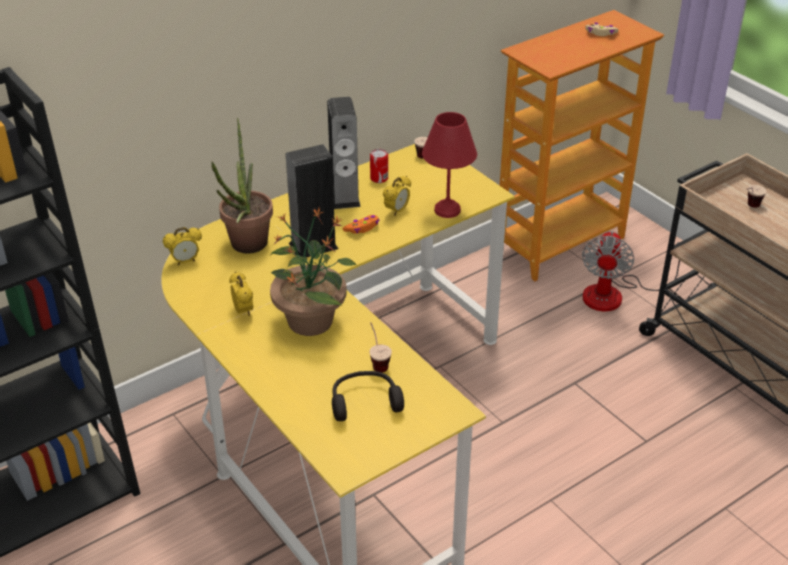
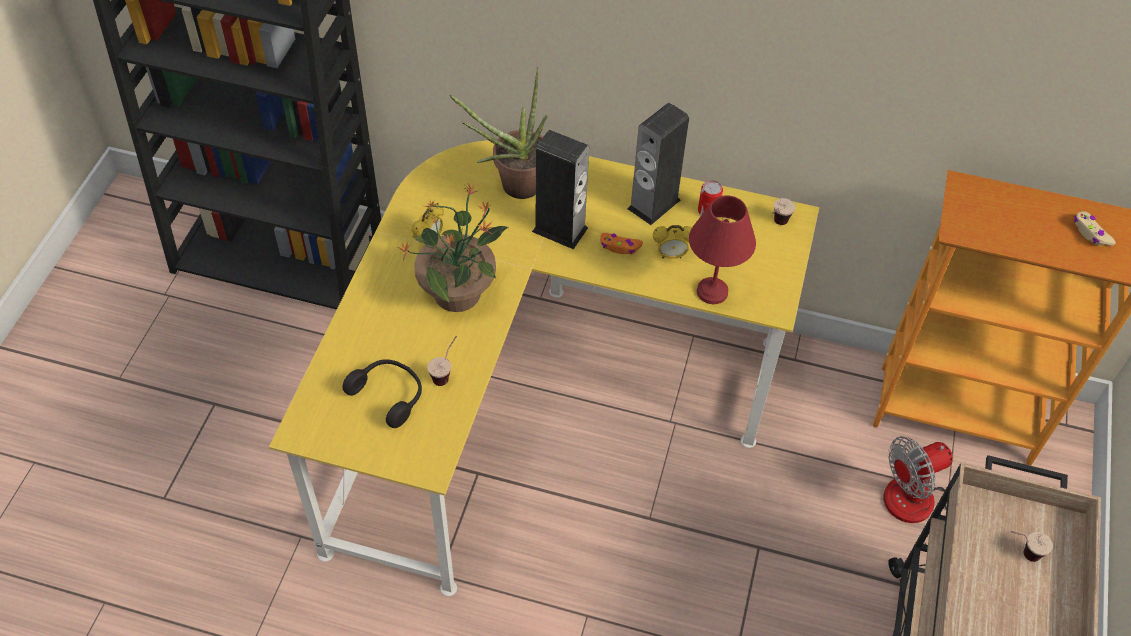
camera: 50 degrees right, 15 degrees up
alarm clock [163,227,202,266] -> none

